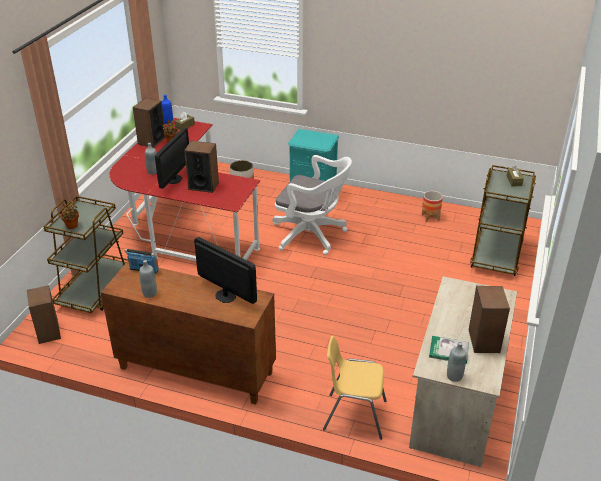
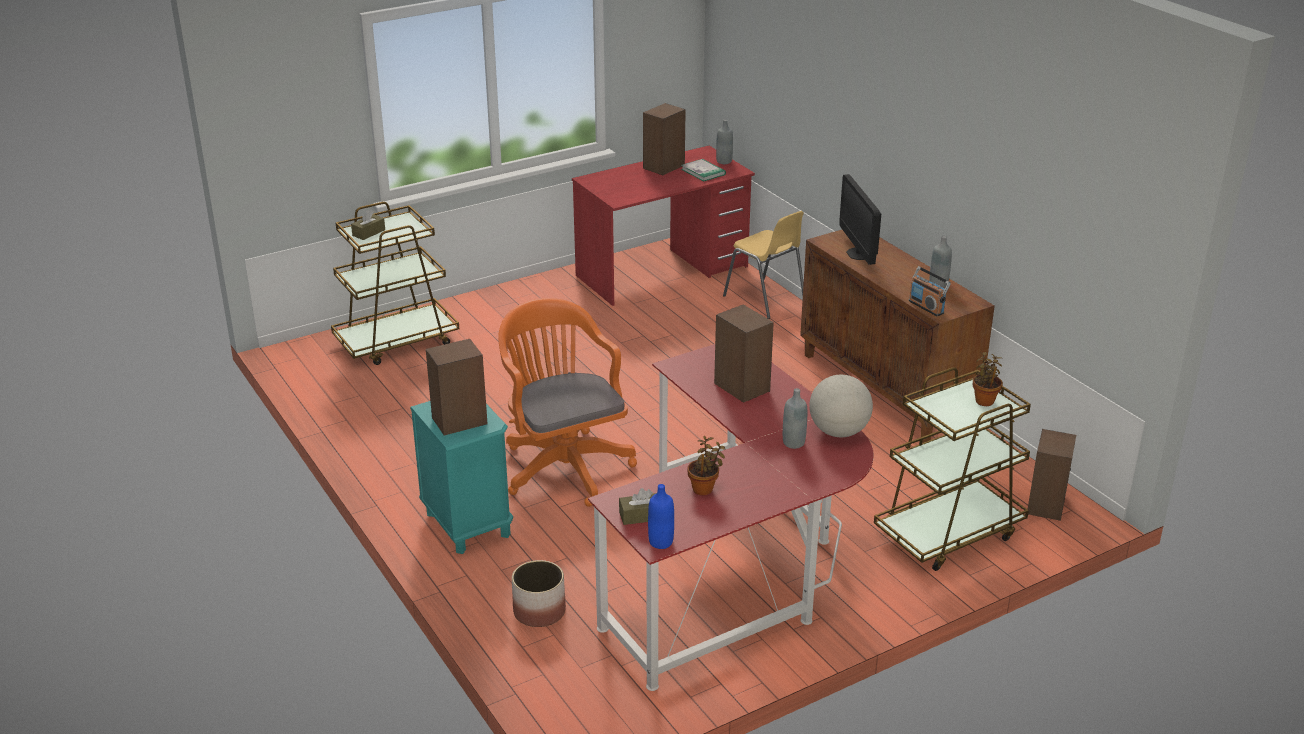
camera: 140 degrees left, 5 degrees down
speaker [133,98,166,148] -> speaker moved to [426,339,488,435]
monitor [155,128,189,189] -> none
white office chair [273,155,352,255] -> orange office chair [498,298,637,507]
beige desk [409,276,517,467] -> red desk [572,146,755,306]
planter [422,191,443,222] -> none
none -> globe [809,375,873,437]

